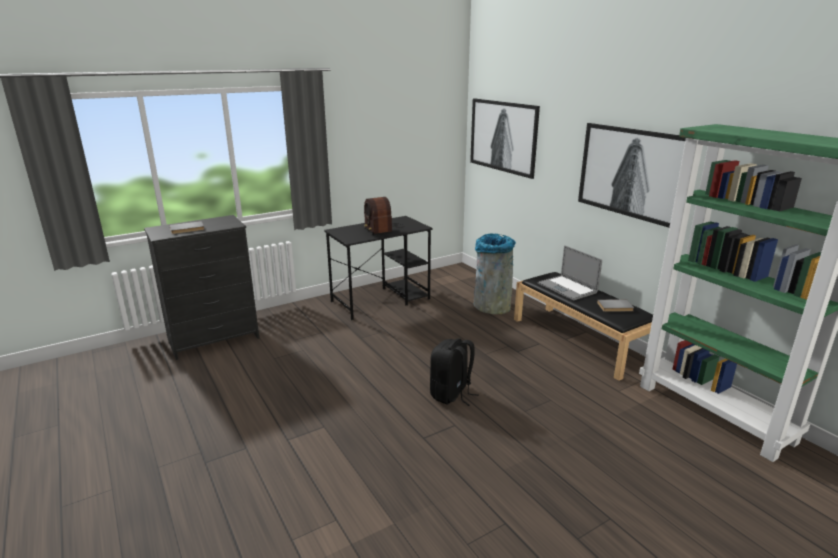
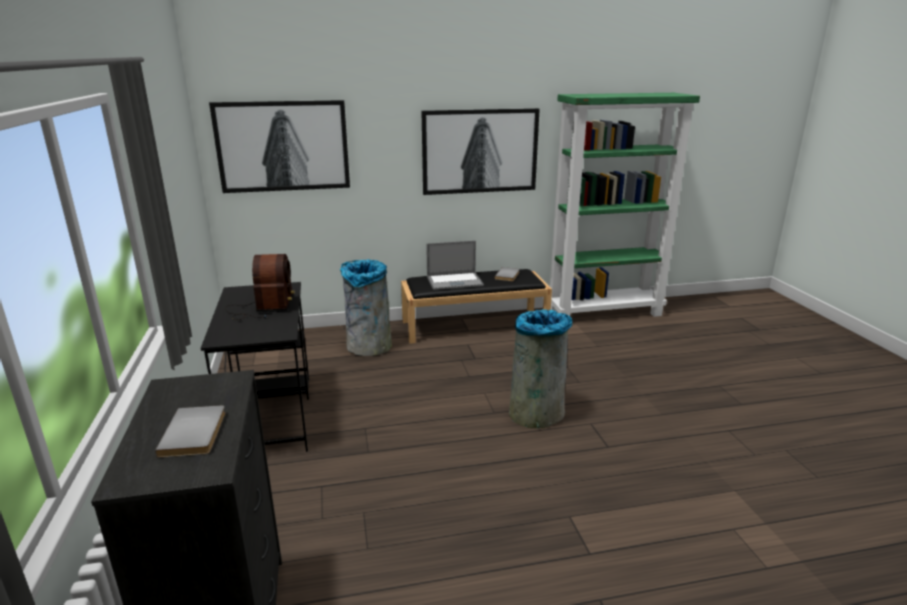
camera: 70 degrees left, 0 degrees up
radio [364,197,405,236] -> radio turned 90 degrees counterclockwise [225,254,294,320]
black backpack [430,338,479,406] -> grey trash can [509,309,572,428]

